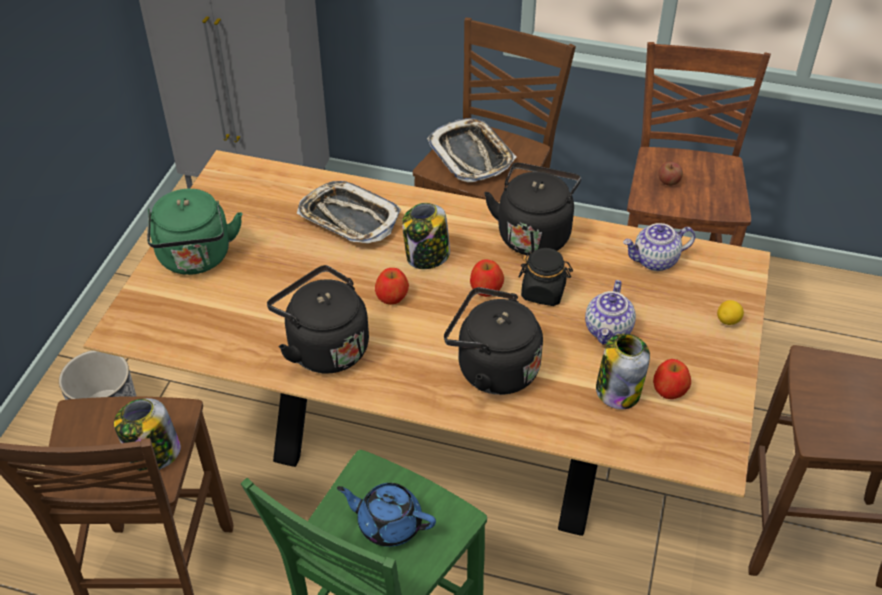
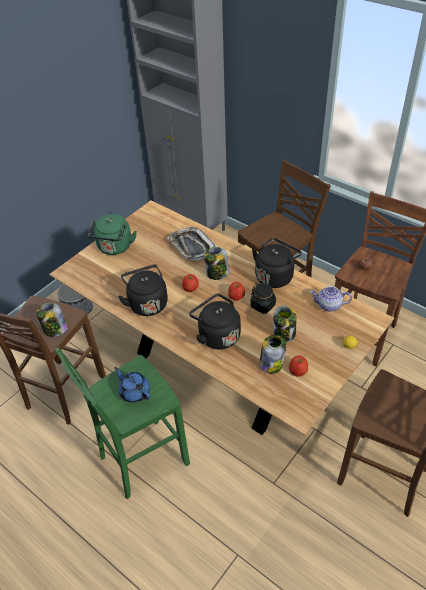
camera: 25 degrees right, 0 degrees up
tray [427,118,517,183] -> none
teapot [585,280,636,345] -> jar [273,305,296,342]

